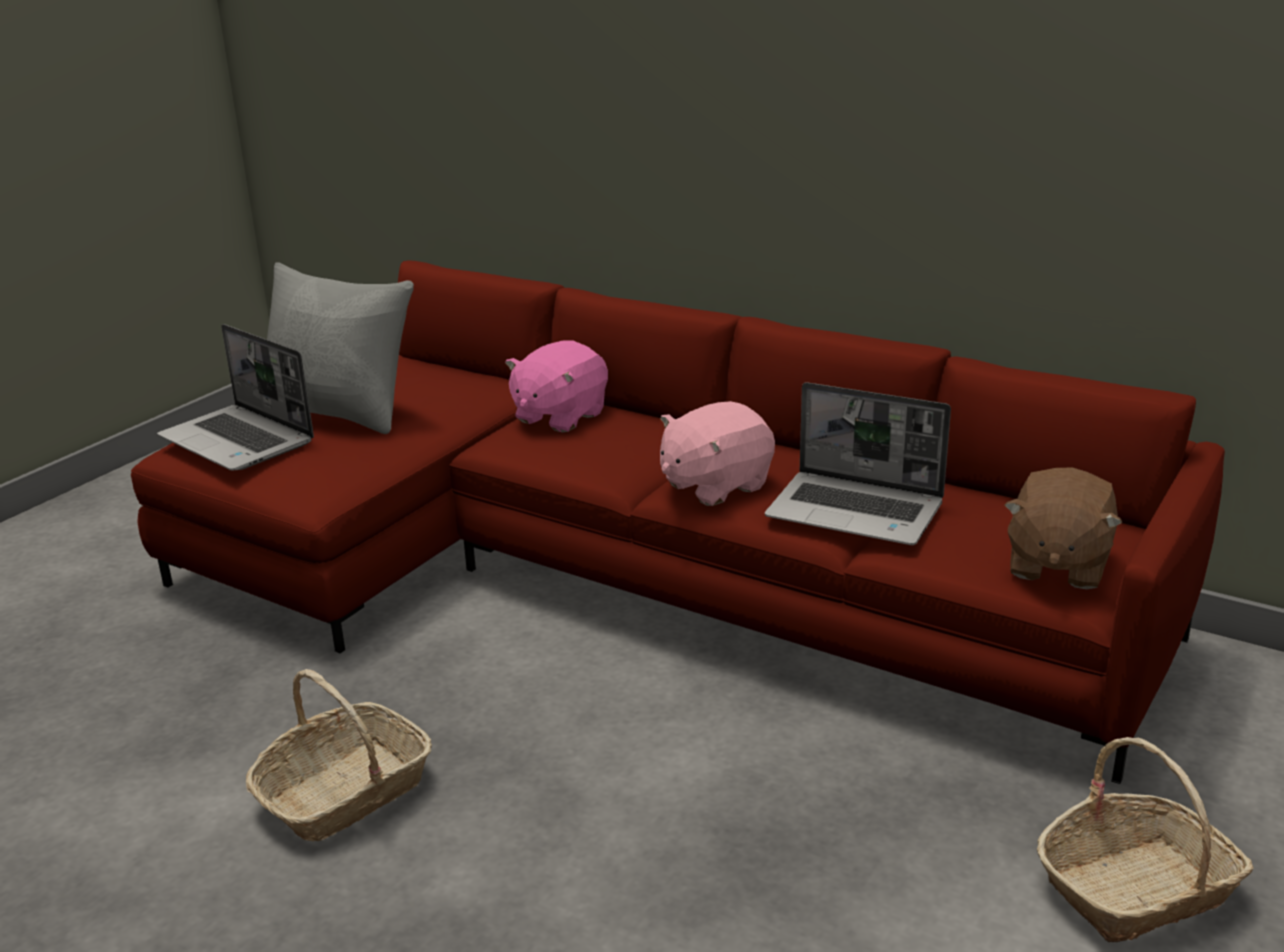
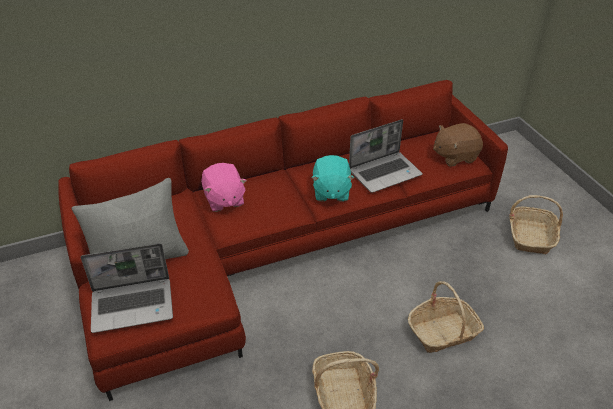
camera: 55 degrees left, 15 degrees up
pink plush toy [660,401,775,506] -> turquoise plush toy [311,155,354,201]
brown plush toy [1004,467,1123,589] -> brown plush toy turned 105 degrees clockwise [433,123,483,167]
none -> basket [408,281,484,353]

